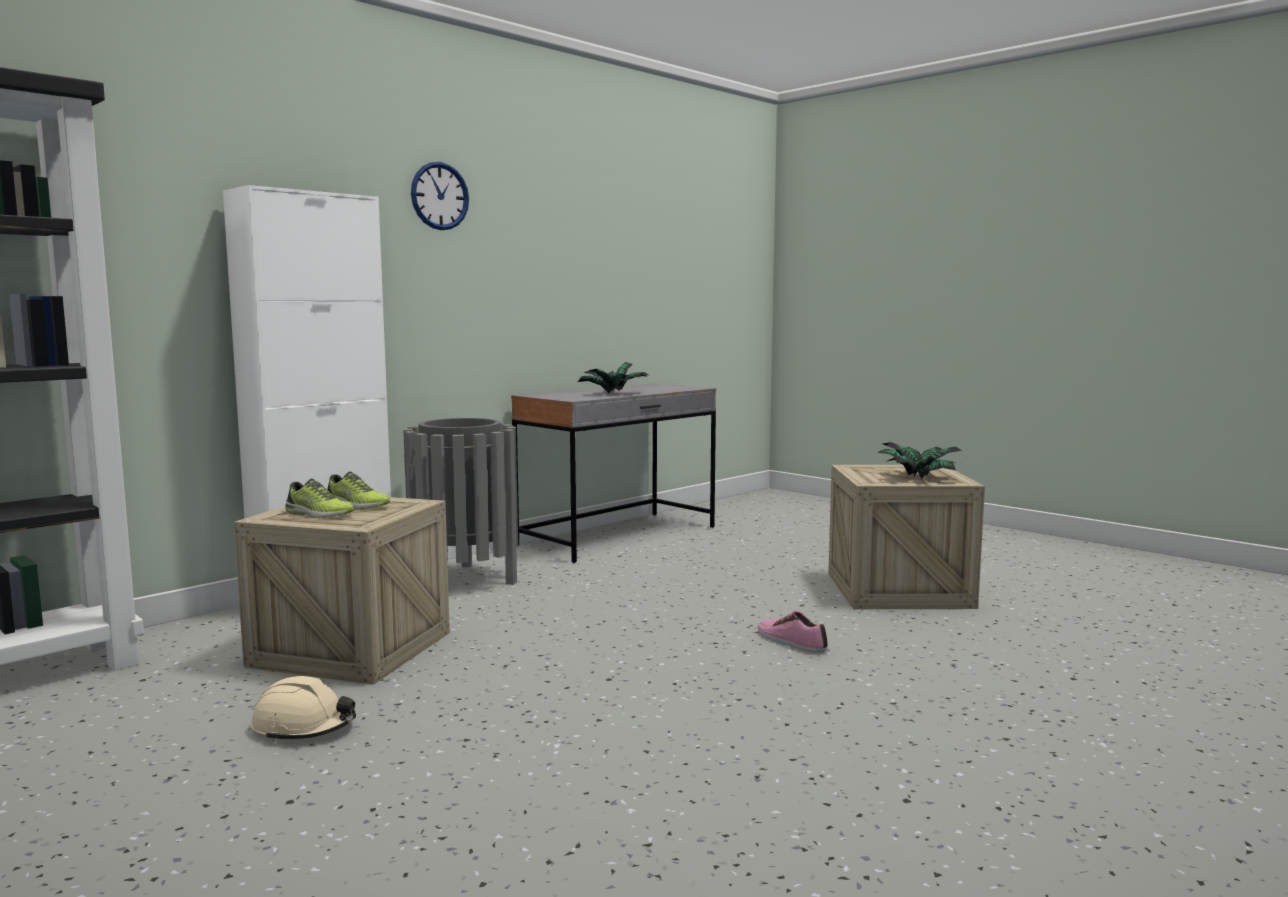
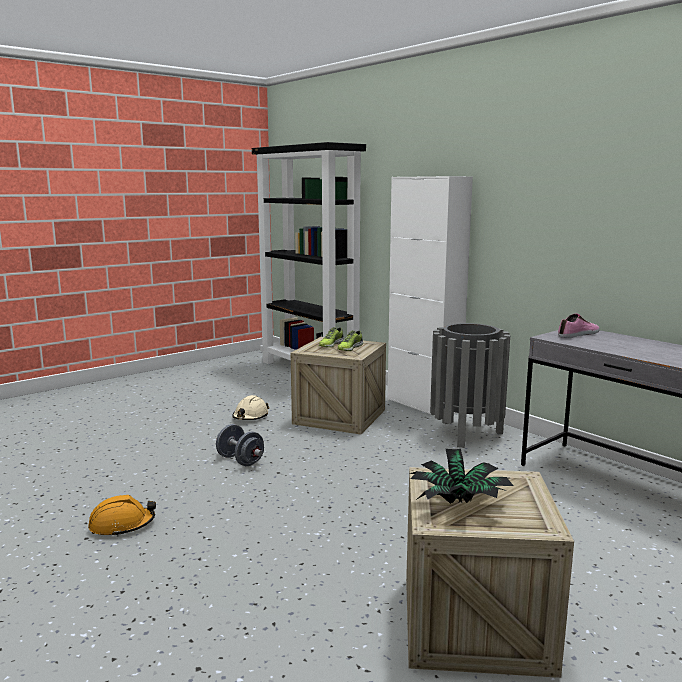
camera: 95 degrees right, 5 degrees up
wall clock [411,162,469,230] -> none
potted plant [578,362,648,393] -> none
shoe [758,611,828,653] -> shoe moved to [558,314,600,338]
none -> orange hard hat [88,495,156,537]
none -> grey dumbbell [216,424,264,466]

